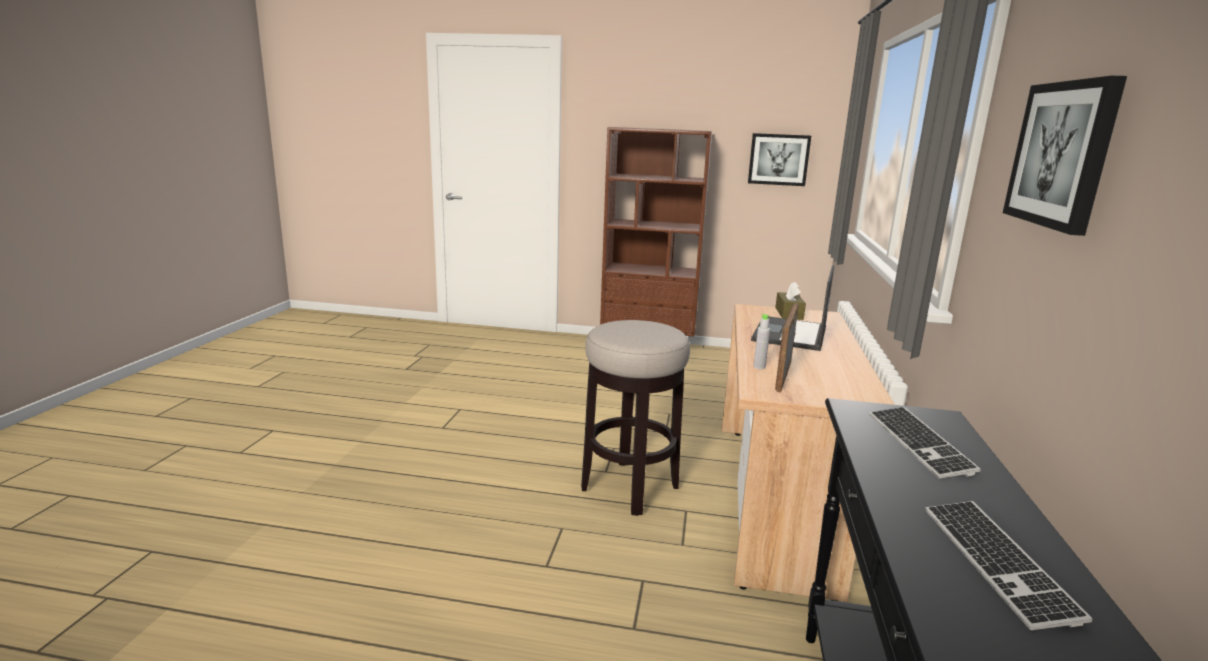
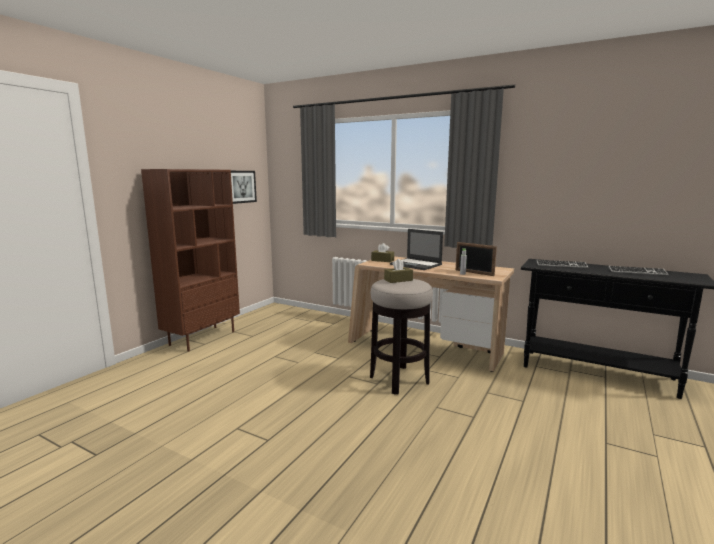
camera: 70 degrees left, 5 degrees down
picture [1003,76,1127,236] -> none
none -> brown tissue box [384,259,413,283]

